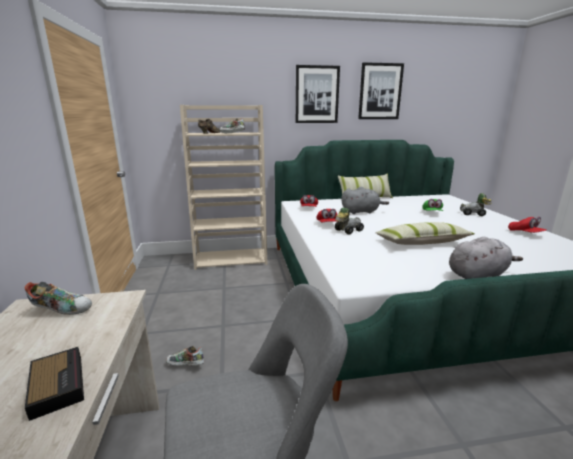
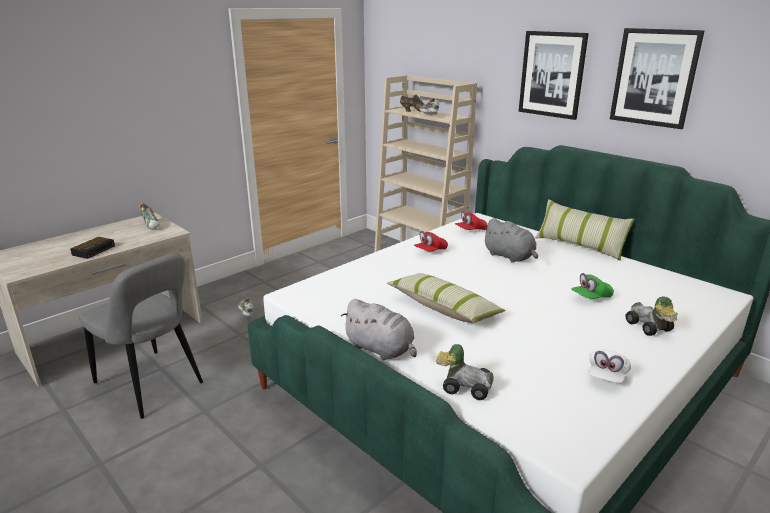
camera: 55 degrees right, 5 degrees up
toy car [335,208,364,235] -> toy car moved to [436,344,494,400]
red cap [508,217,547,233] -> white cap [589,349,631,383]

